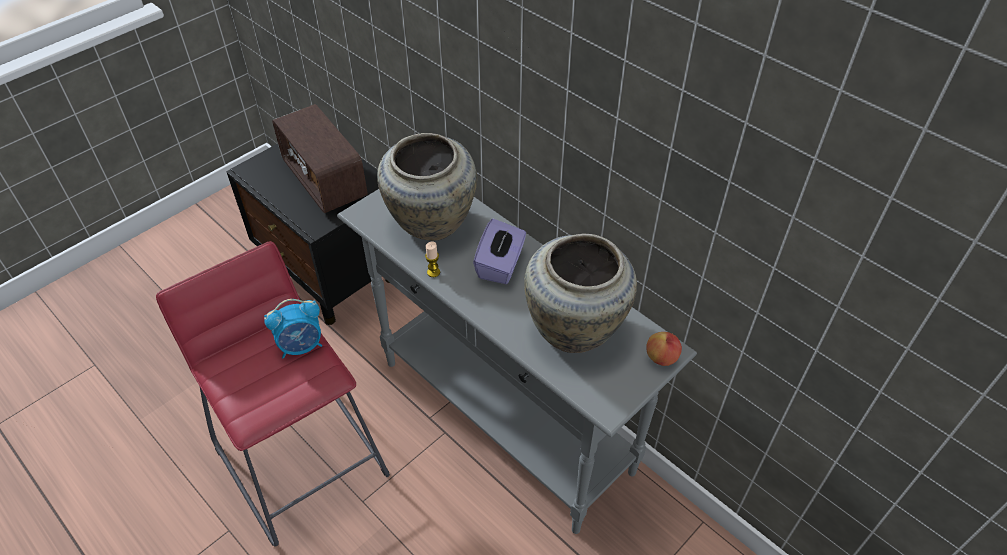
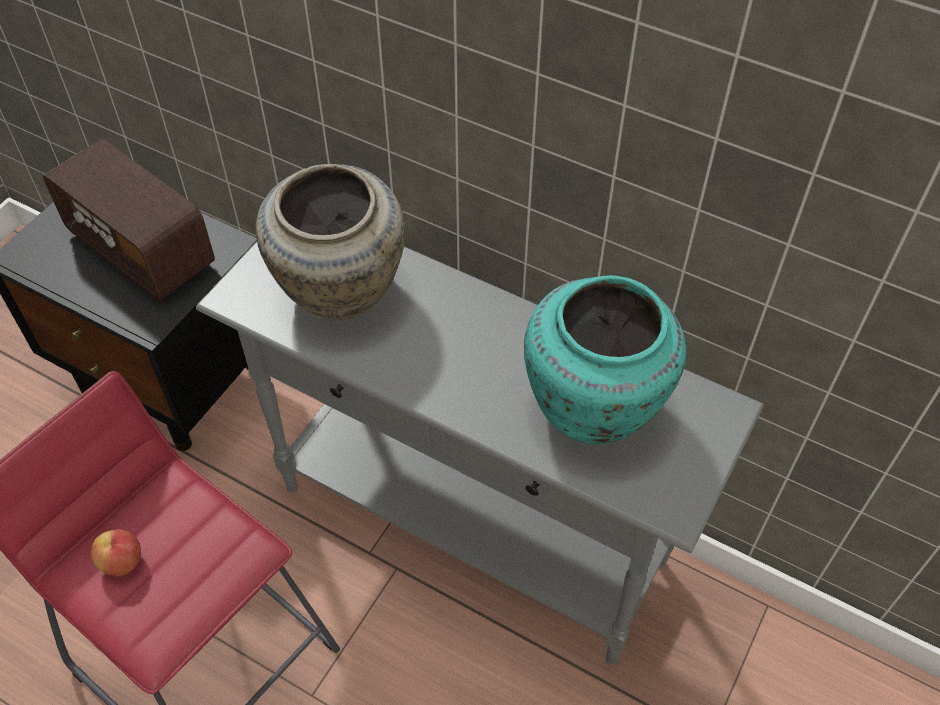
camera: 15 degrees left, 5 degrees up
alarm clock [264,299,322,359] -> none
candle [425,242,440,277] -> none
purple tissue box [473,219,526,284] -> none
beige vase [524,234,637,353] -> turquoise vase [524,275,686,445]
apple [646,332,682,366] -> apple moved to [91,529,141,577]

